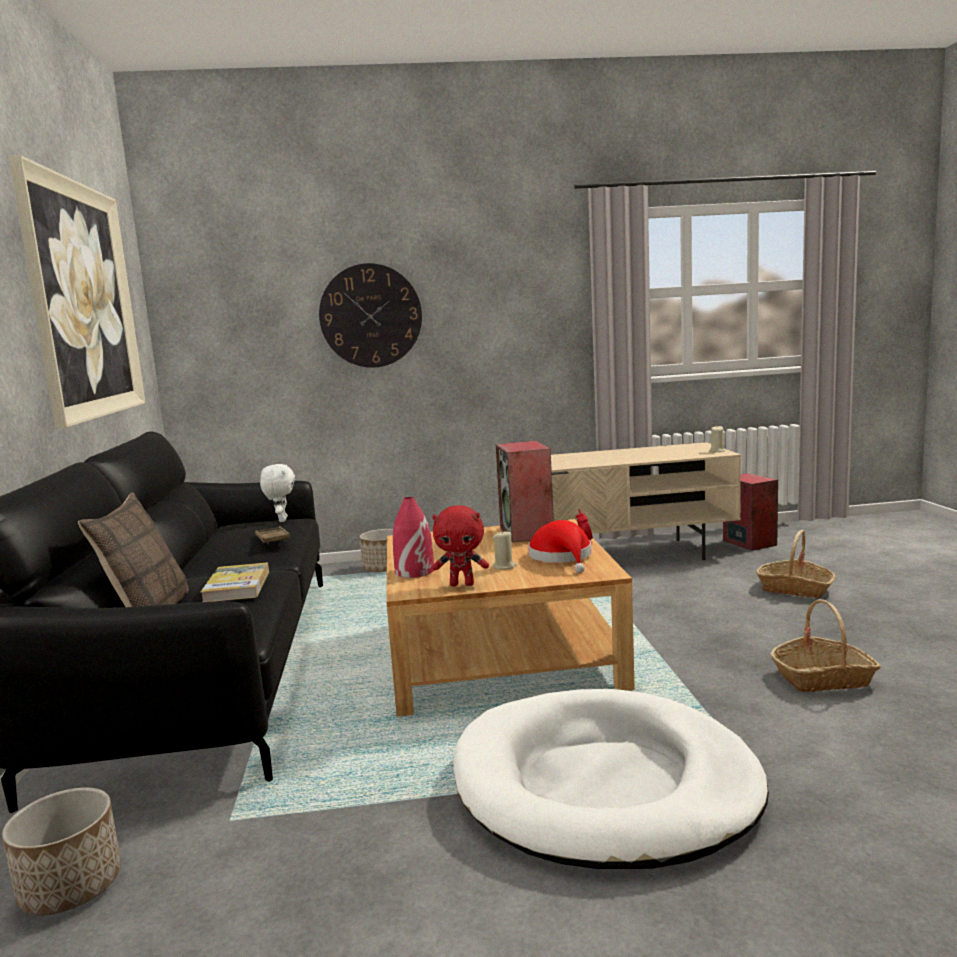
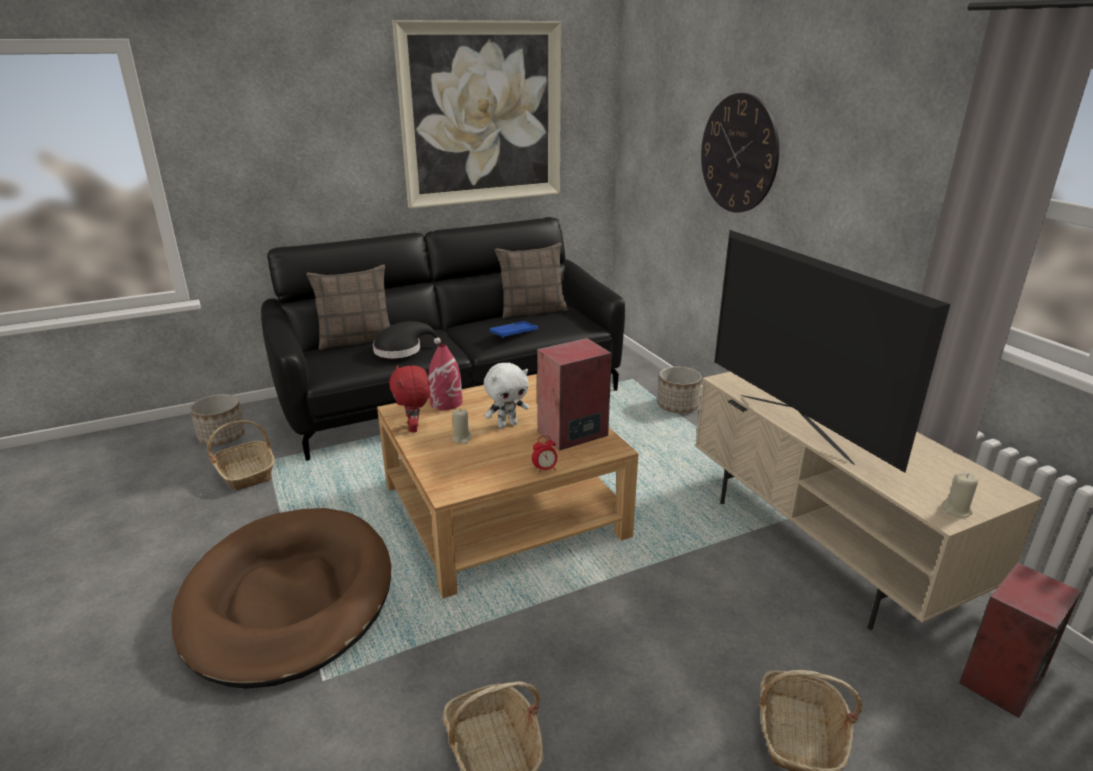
camera: 70 degrees right, 15 degrees up
book [201,562,269,602] -> black hat [373,321,441,359]
brown tray [255,526,290,545] -> blue tray [489,321,538,338]
white plush toy [260,464,295,522] -> white plush toy moved to [484,363,529,428]
white dog bed [453,689,769,869] -> brown dog bed [172,508,391,689]
red hat [528,520,592,573] -> none
none -> basket [207,420,275,491]
none -> pillow [495,243,568,318]
none -> television [714,230,950,473]

